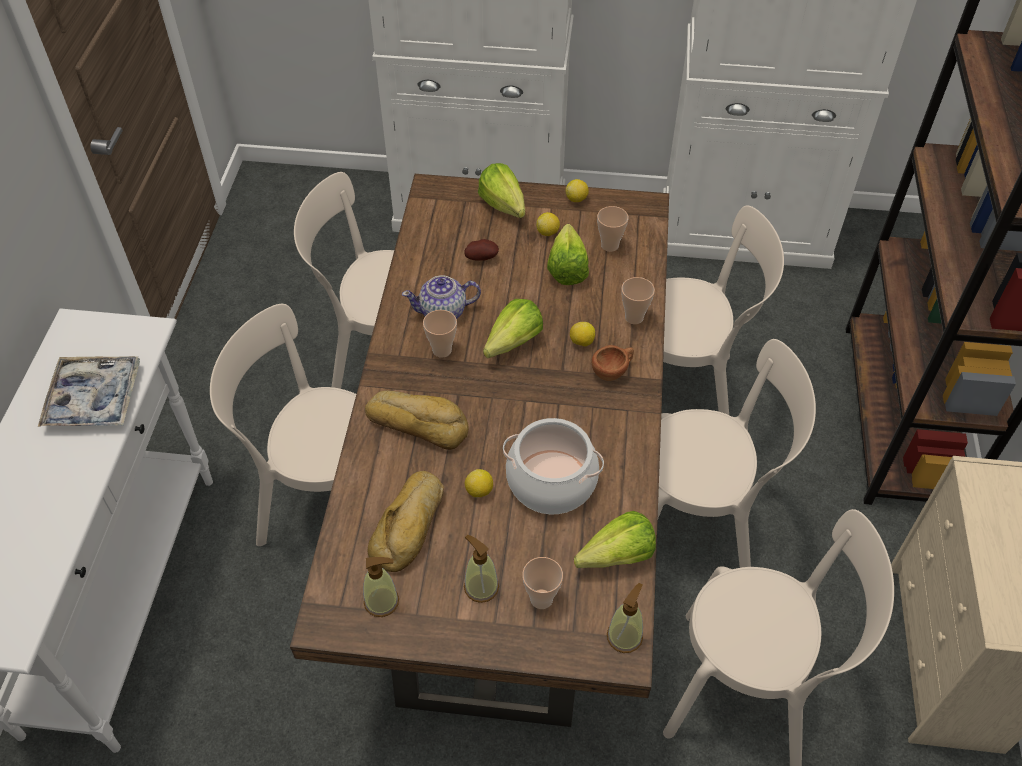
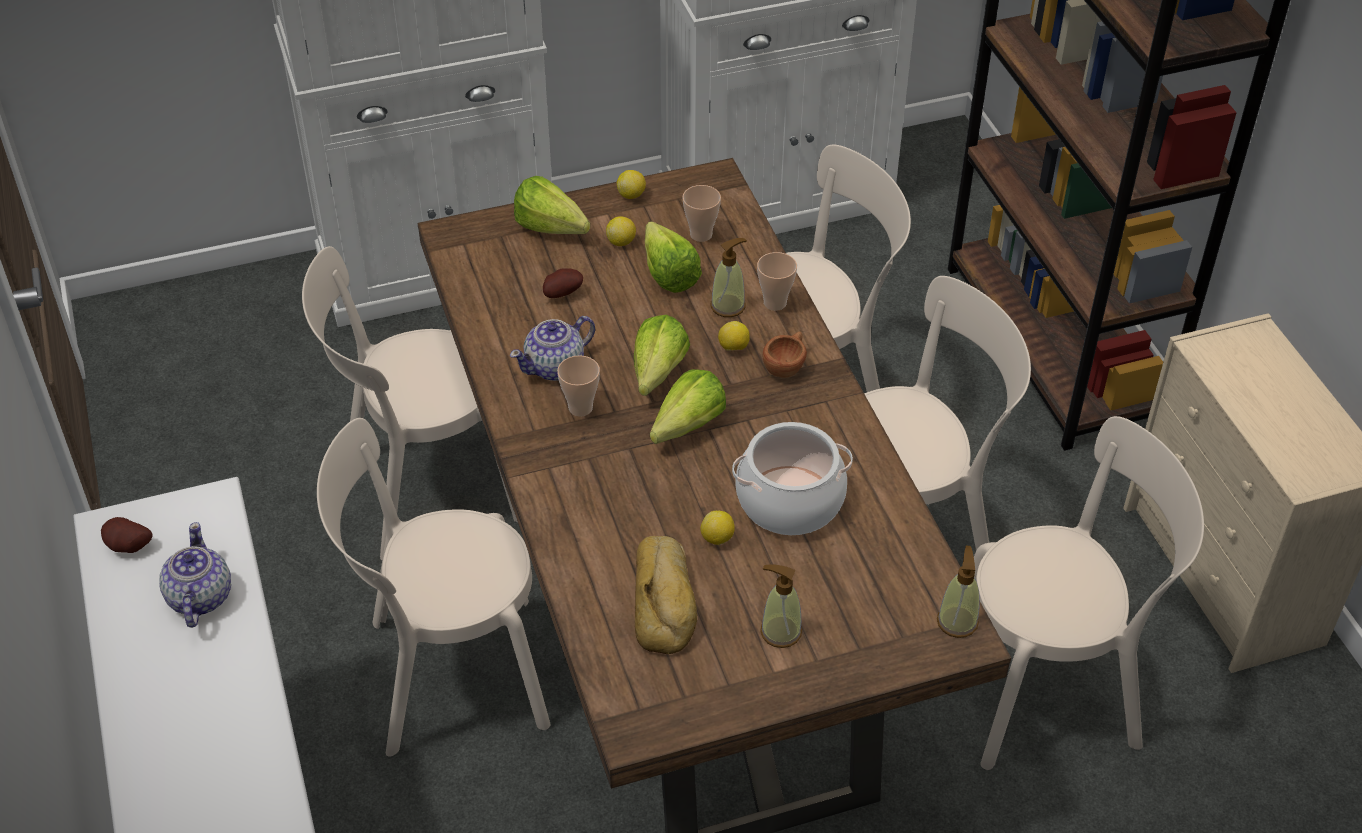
camera: 25 degrees left, 5 degrees down
tray [38,356,140,427] -> teapot [159,522,231,628]
soap dispenser [363,557,399,617] -> soap dispenser moved to [711,238,747,317]
bread [365,391,469,450] -> none
cup [522,557,563,609] -> none
lettuce [574,511,656,568] -> lettuce moved to [650,369,726,444]
none -> potato [101,517,153,553]

